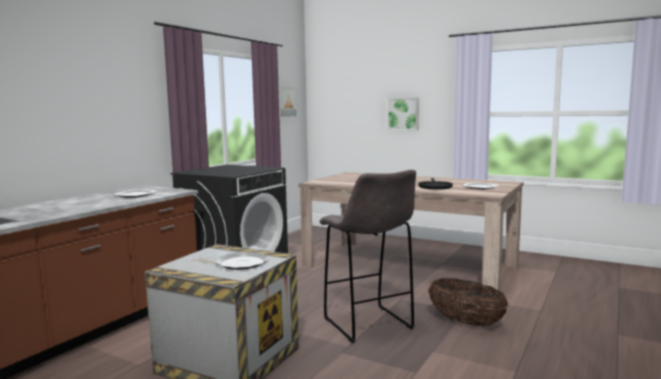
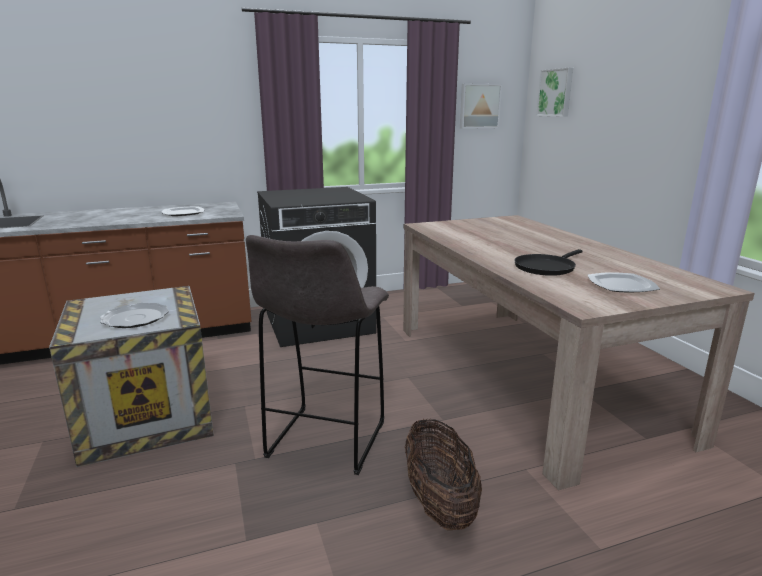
camera: 40 degrees right, 10 degrees up
picture [387,98,419,130] -> picture moved to [536,68,573,117]

